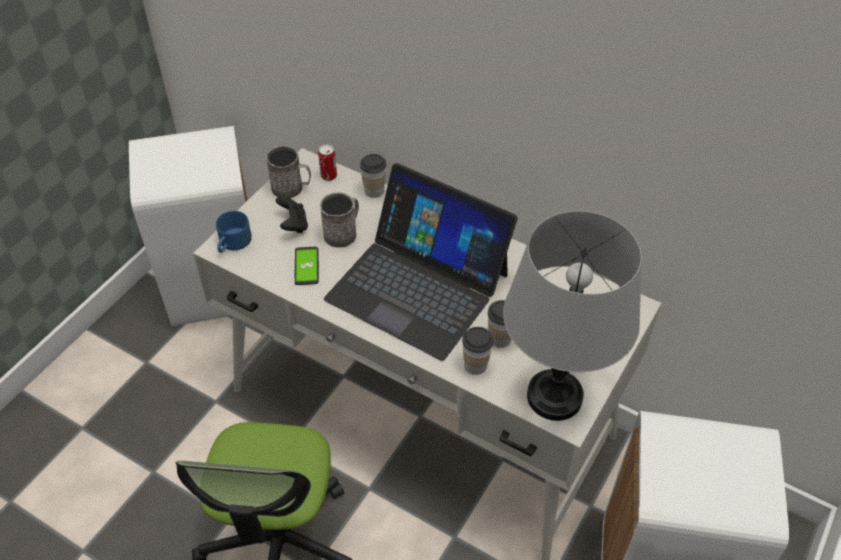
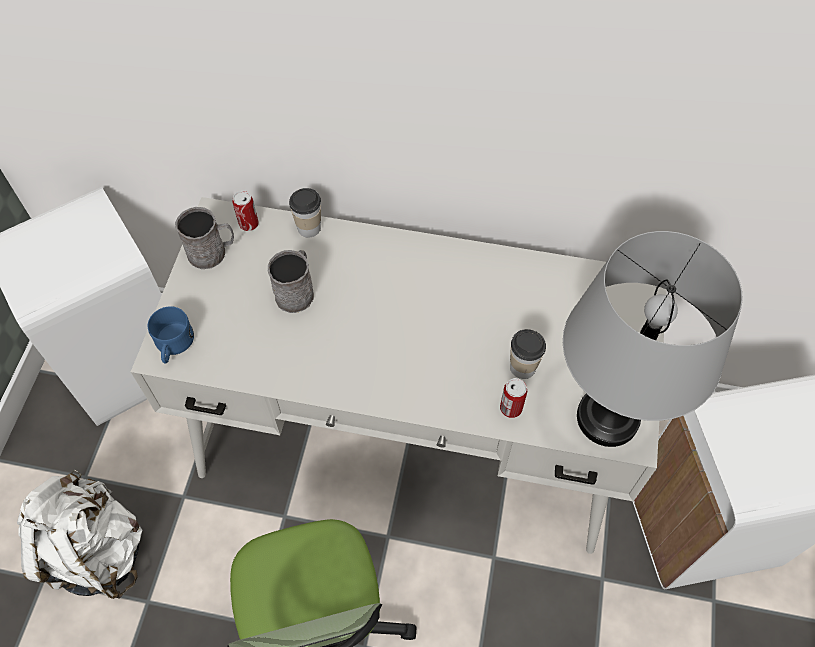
camera: 20 degrees left, 10 degrees up
black game controller [276,196,308,233] -> none
phone [295,247,319,285] -> none
laptop [324,163,518,361] -> none
cup [462,327,493,375] -> can [500,378,527,418]
none -> white backpack [17,470,143,599]

